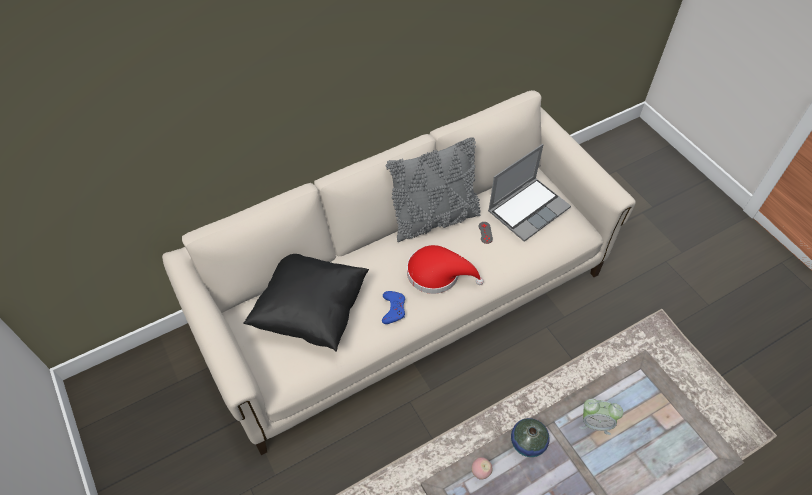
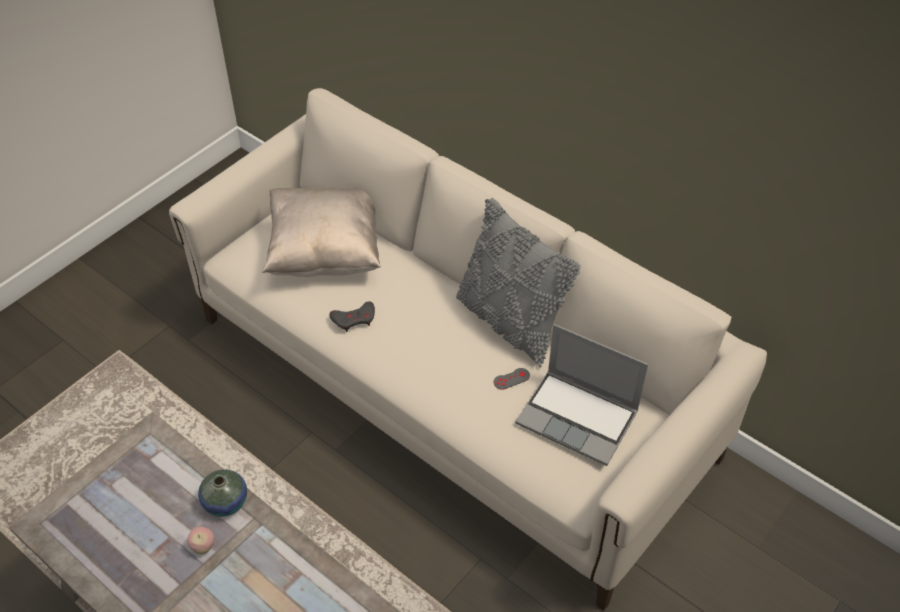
camera: 70 degrees right, 5 degrees down
black pillow [244,254,369,352] -> beige pillow [262,188,381,277]
blue game controller [382,291,405,324] -> grey game controller [329,301,375,332]
red hat [407,245,484,294] -> none
apple [472,457,492,480] -> apple moved to [187,527,214,554]
alarm clock [579,399,623,435] -> none

